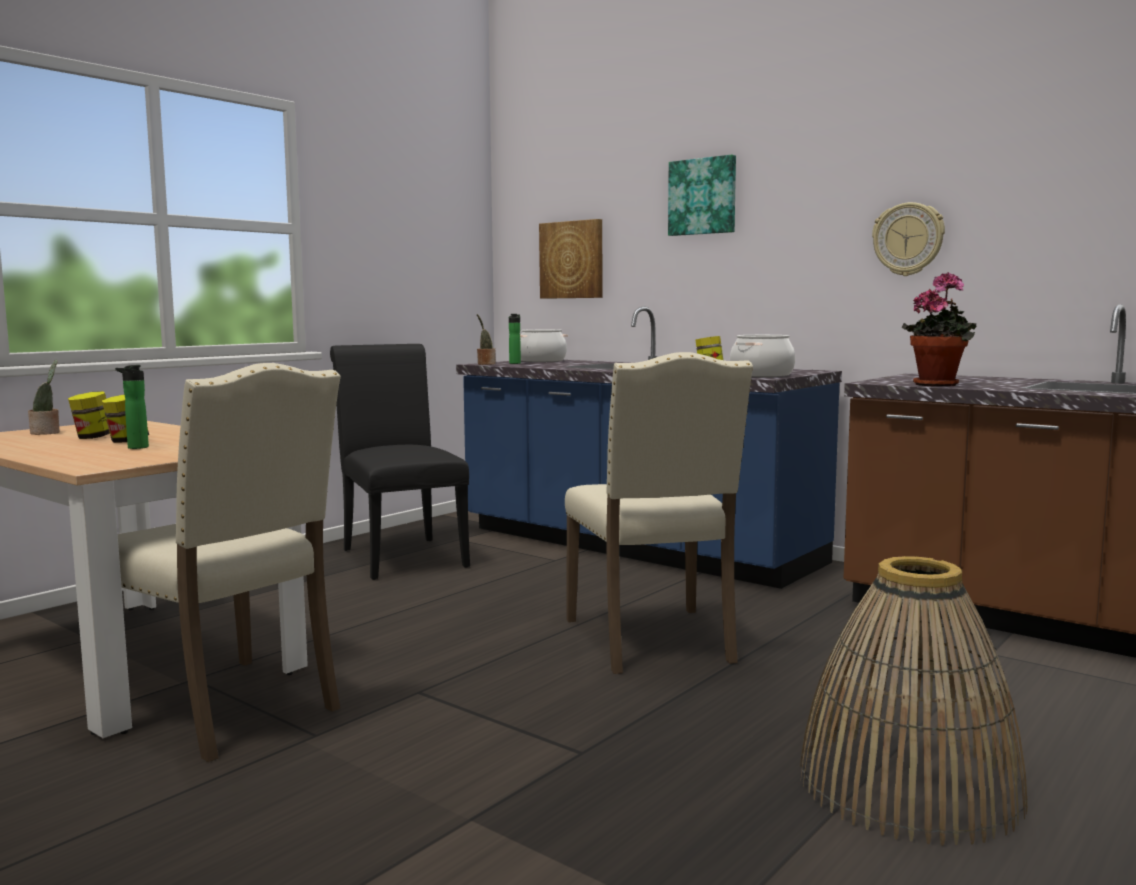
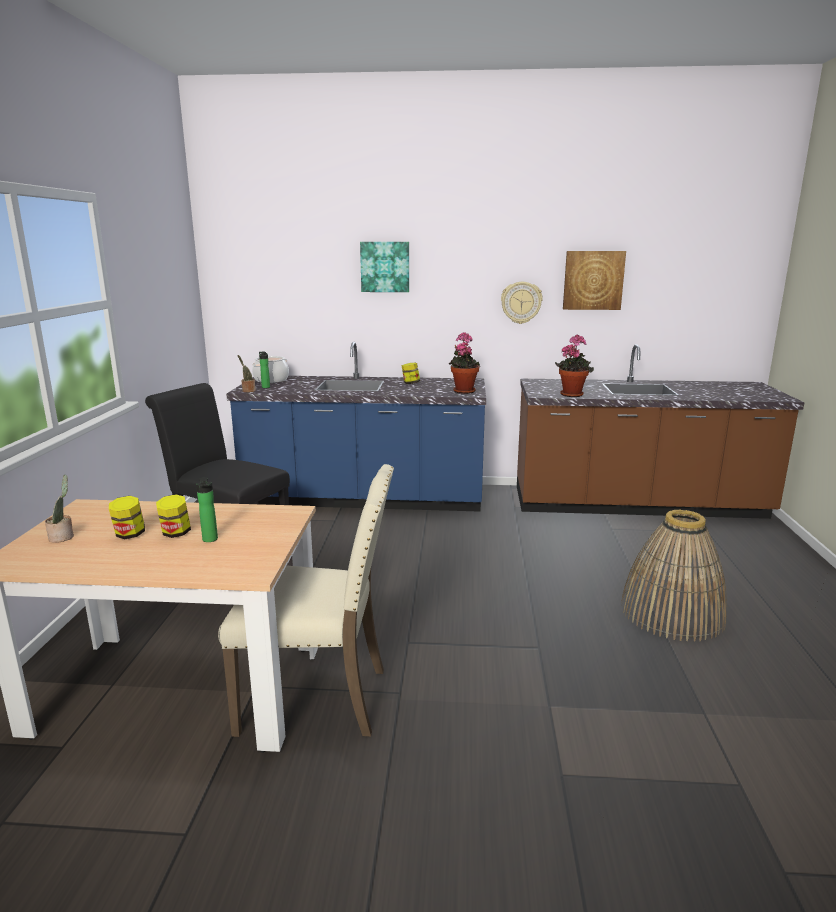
camera: 35 degrees left, 10 degrees up
picture [539,219,603,299] -> picture moved to [563,251,626,310]
beige chair [565,352,753,674] -> none
cooking pot [730,335,795,377] -> potted plant [449,332,480,394]

